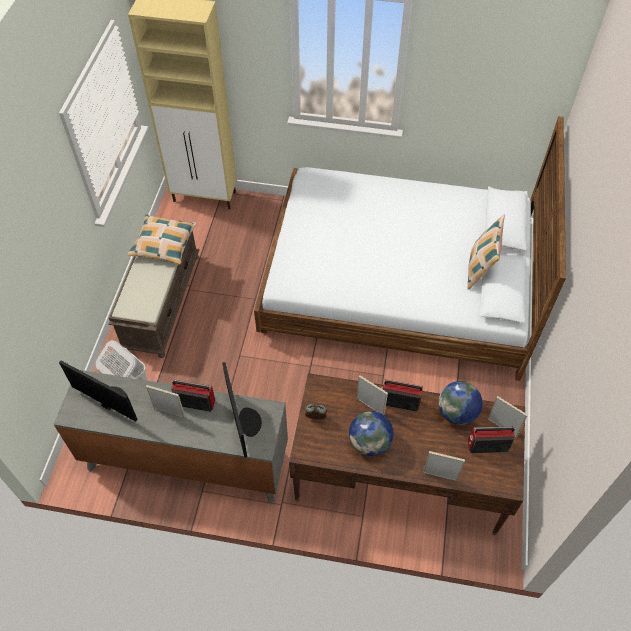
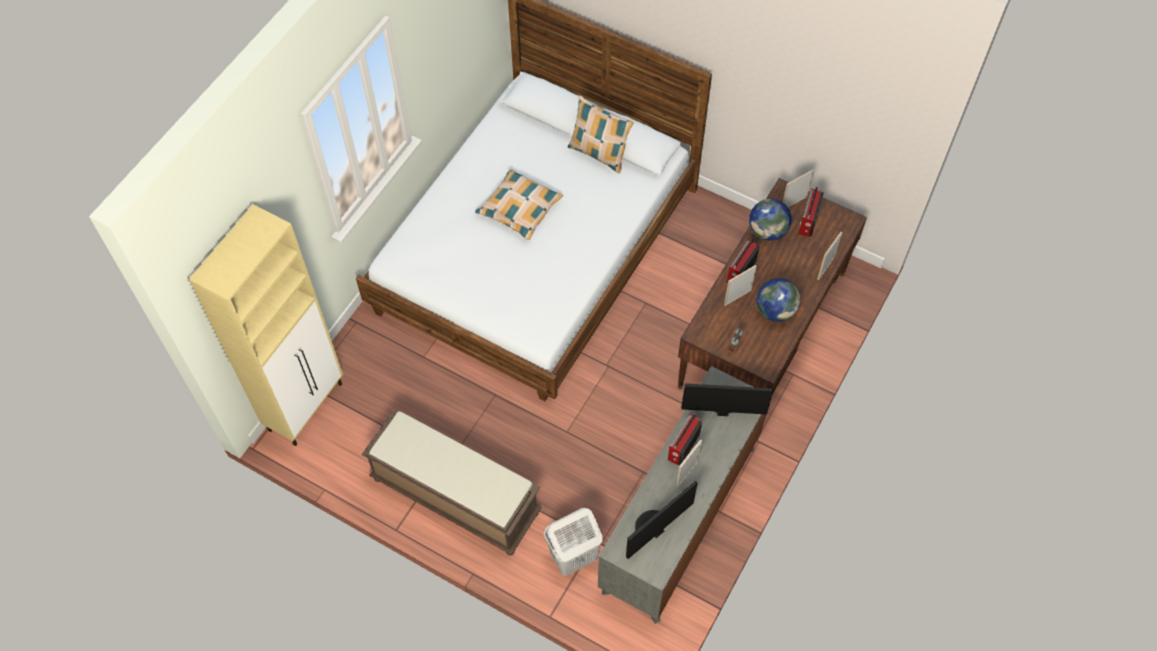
camera: 70 degrees left, 5 degrees up
pillow [127,214,197,265] -> pillow moved to [475,168,563,240]

